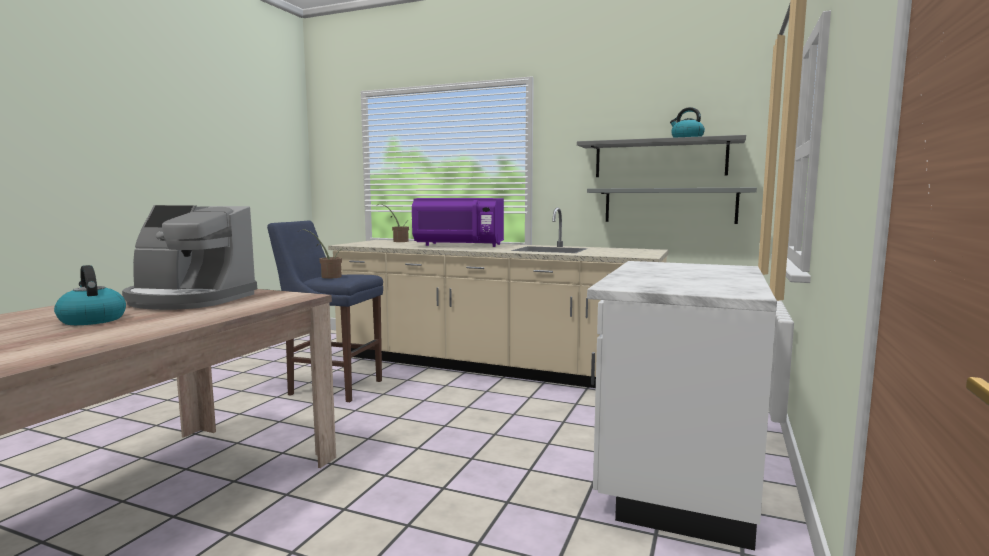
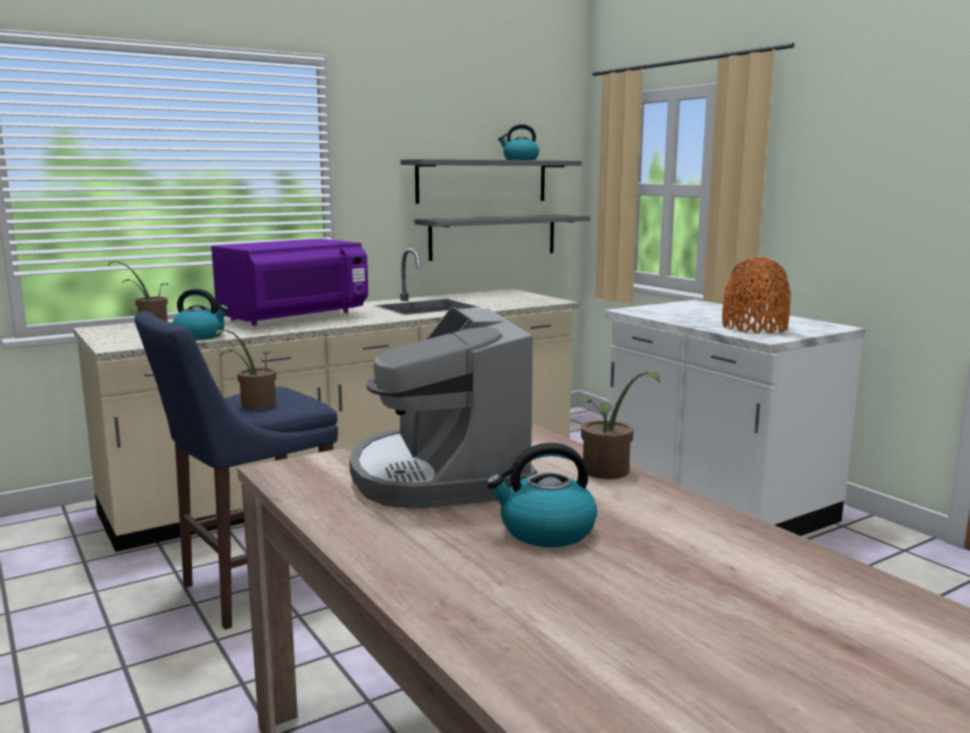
camera: 55 degrees left, 5 degrees up
coffee machine [122,205,257,310] -> coffee machine turned 120 degrees clockwise [349,307,537,509]
none -> kettle [172,289,229,340]
none -> potted plant [580,372,660,479]
none -> orange vase [722,258,791,333]

